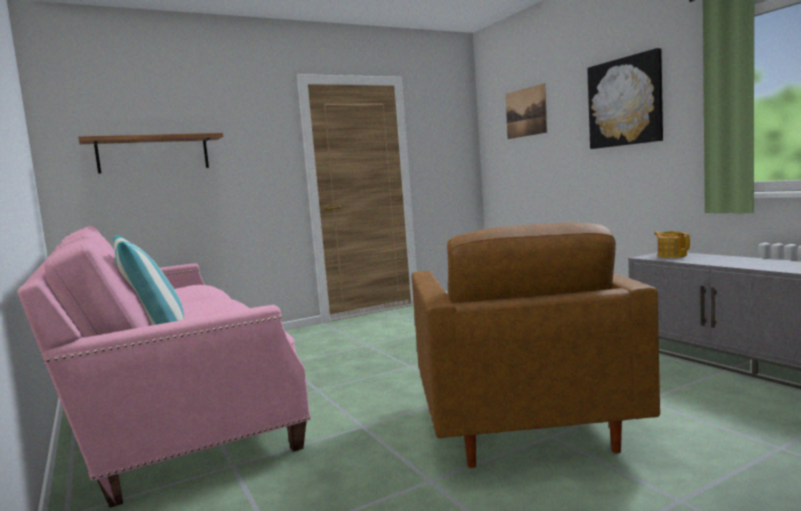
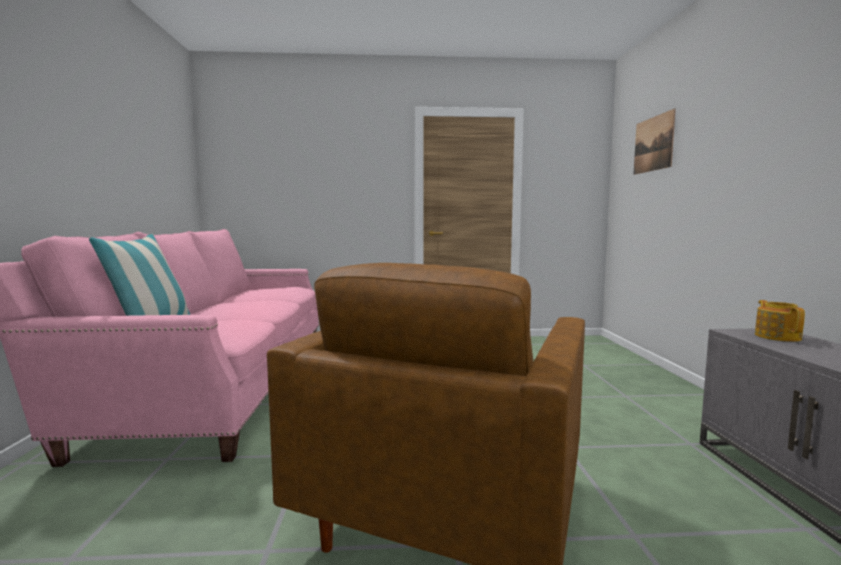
camera: 25 degrees right, 0 degrees up
shelf [78,133,223,174] -> none
picture [587,48,663,149] -> none

